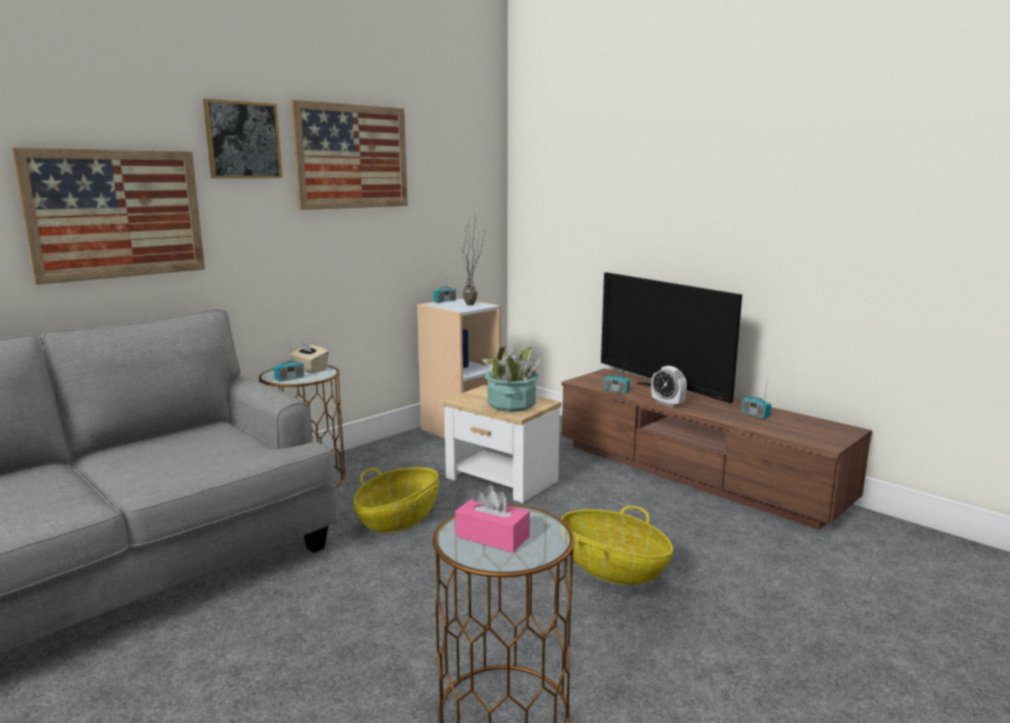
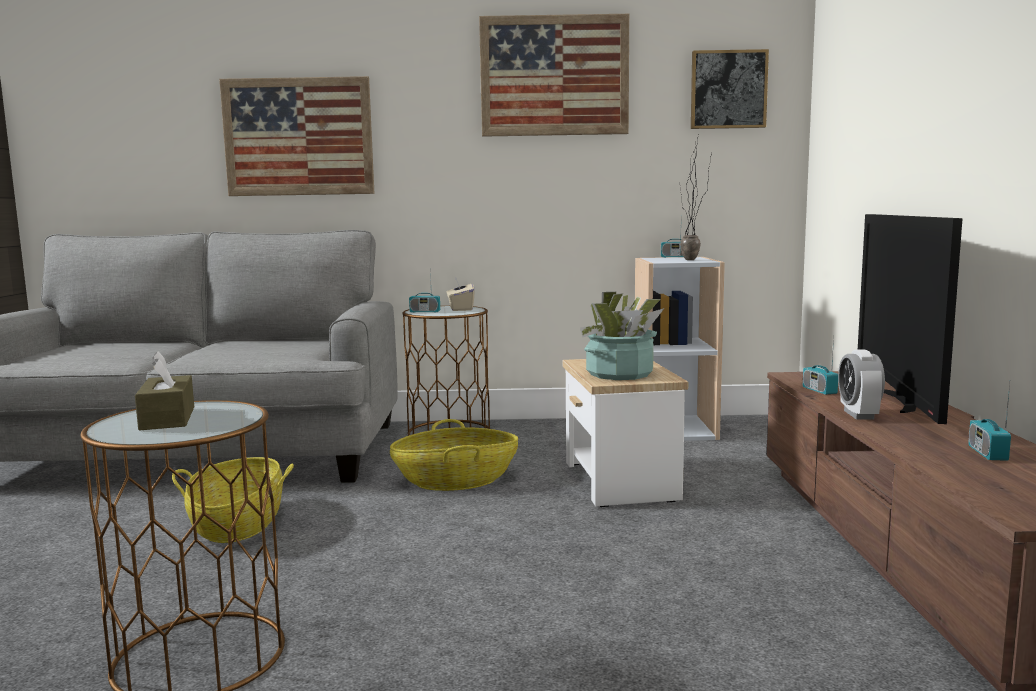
camera: 45 degrees right, 5 degrees down
picture [203,98,282,178] -> picture moved to [691,49,769,129]
pink tissue box [455,486,530,553] -> brown tissue box [135,351,194,431]
basket [561,506,673,585] -> basket moved to [172,457,294,543]

